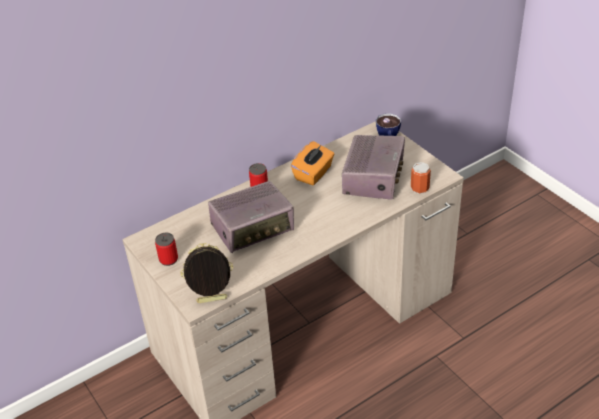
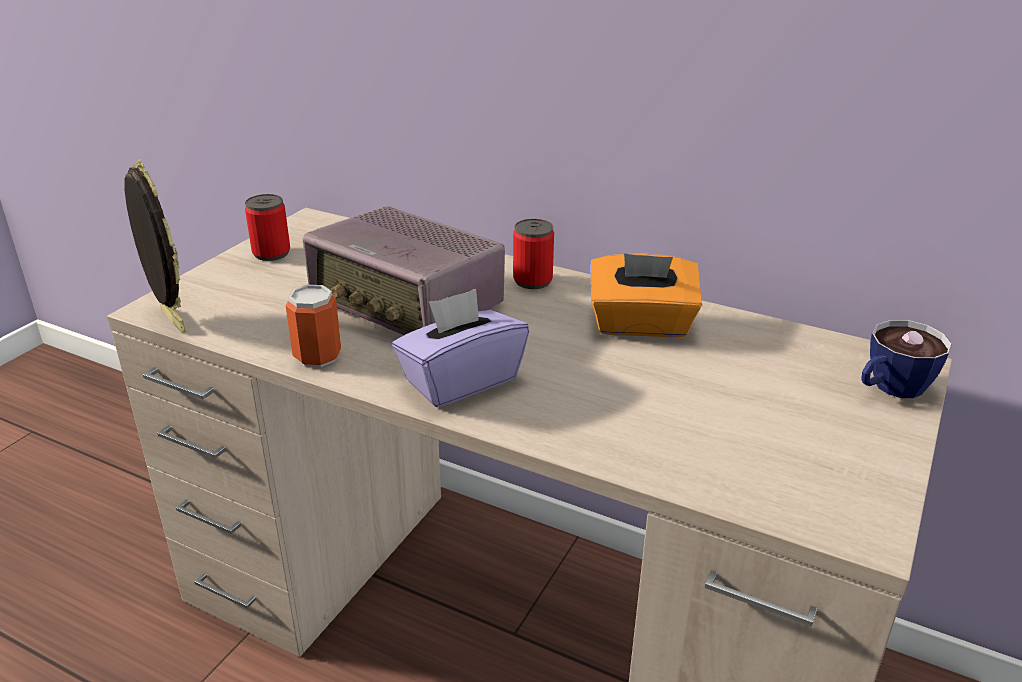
camera: 60 degrees right, 10 degrees down
radio [342,135,405,200] -> none
can [411,162,431,194] -> can moved to [286,285,341,367]
none -> purple tissue box [392,289,529,407]

